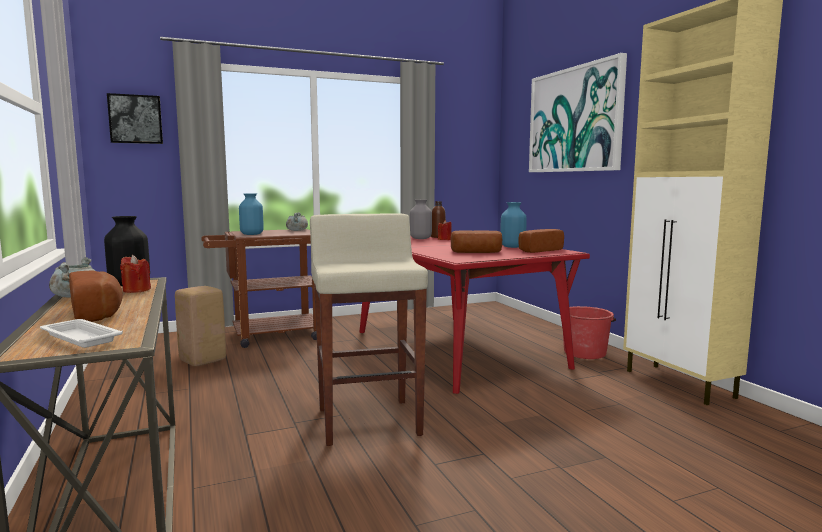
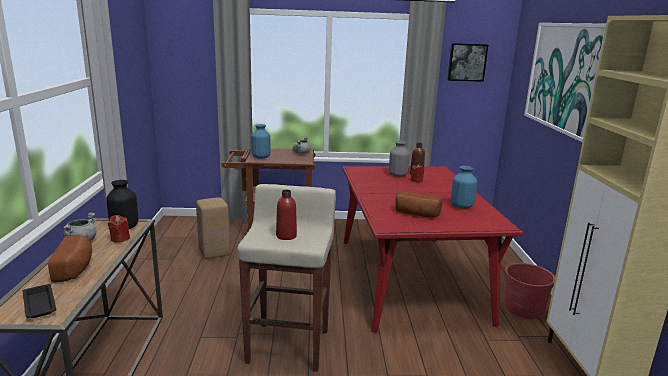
camera: 20 degrees right, 10 degrees up
white tray [40,319,123,348] -> black tray [23,284,56,318]
picture [107,93,163,144] -> picture moved to [447,43,488,82]
bread [518,229,564,253] -> none
none -> red bottle [276,190,297,240]

